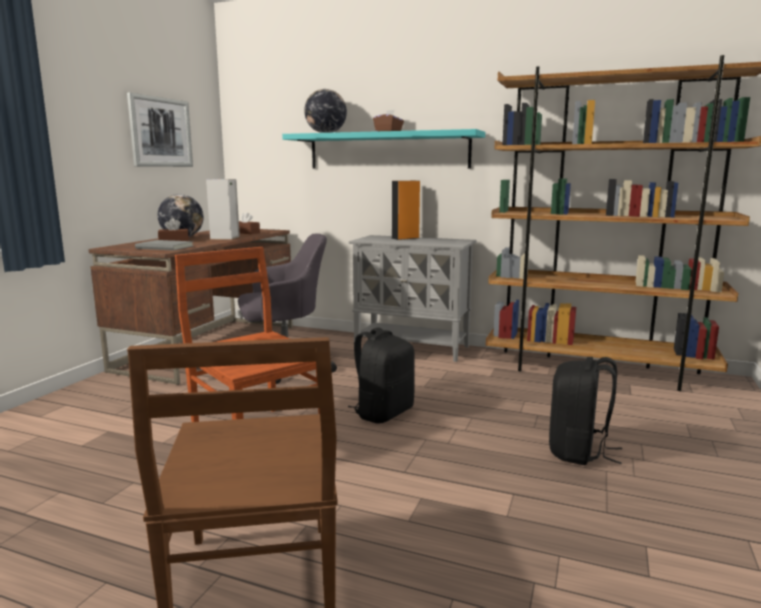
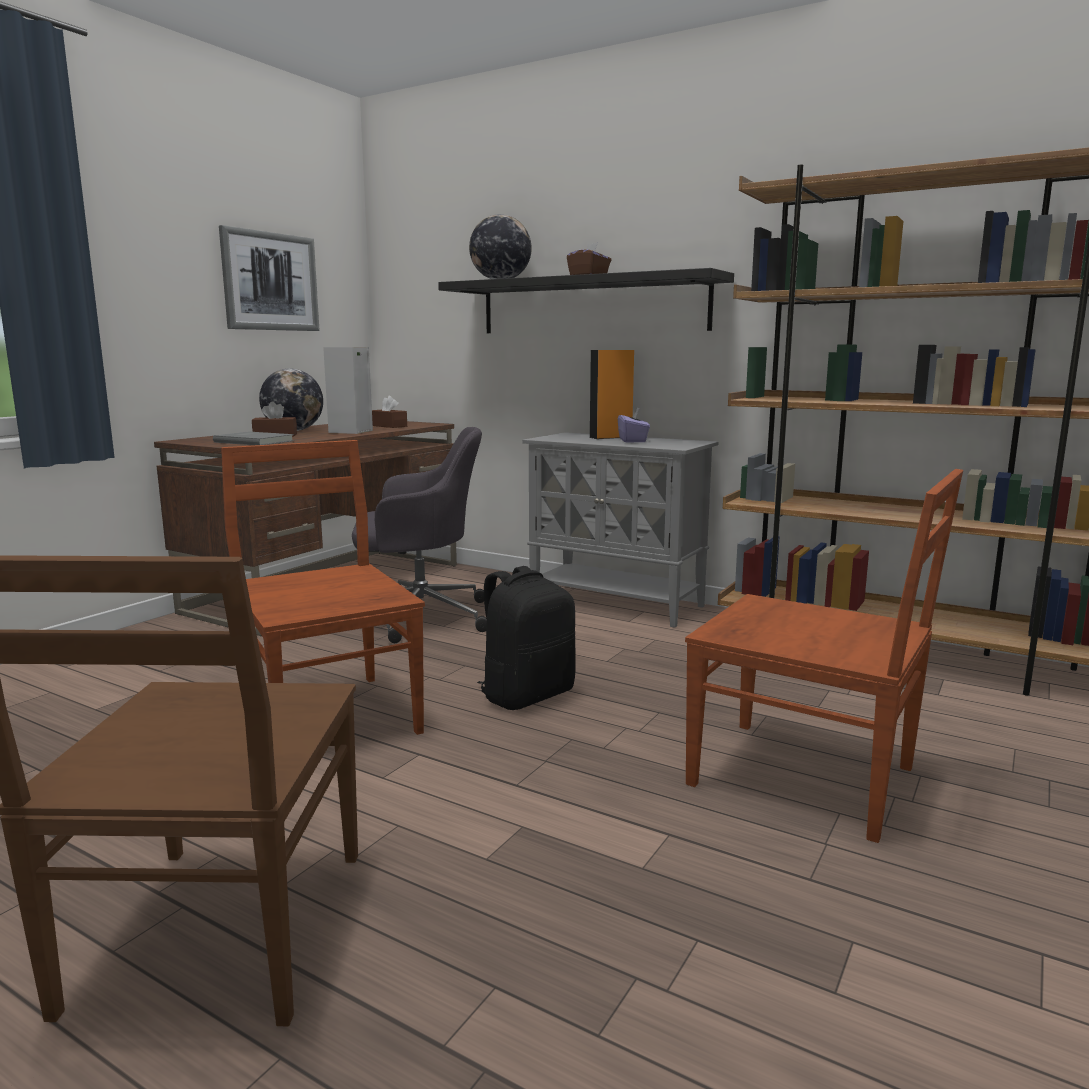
camera: 10 degrees right, 0 degrees up
turquoise shelf [282,129,485,168] -> black shelf [438,268,734,333]
black backpack [549,357,622,465] -> brown chair [685,469,963,843]
none -> purple tissue box [618,407,650,442]

